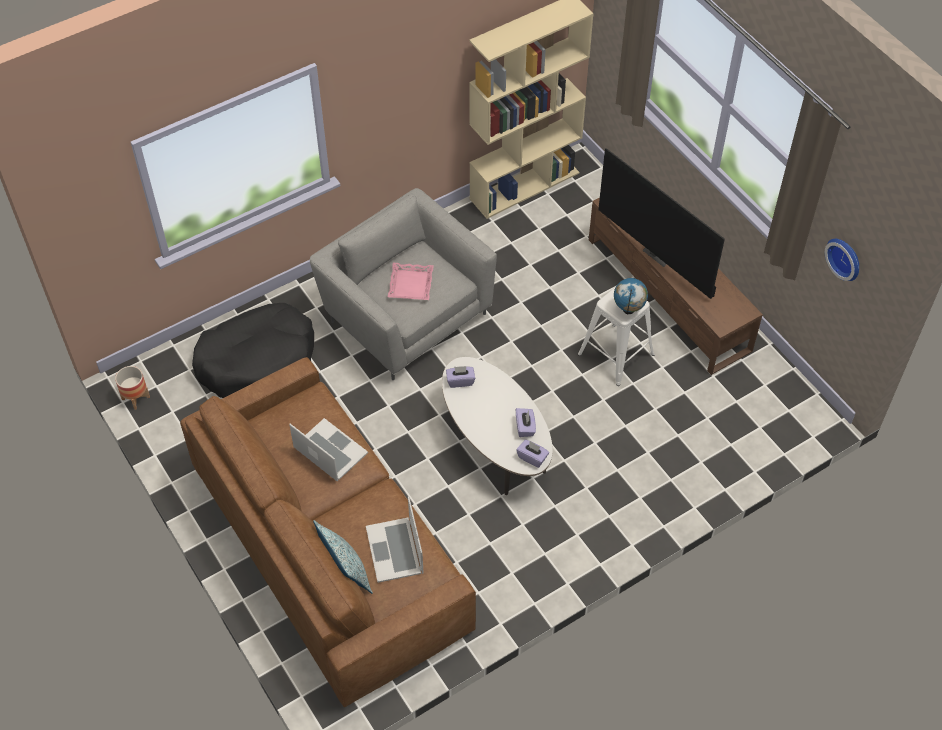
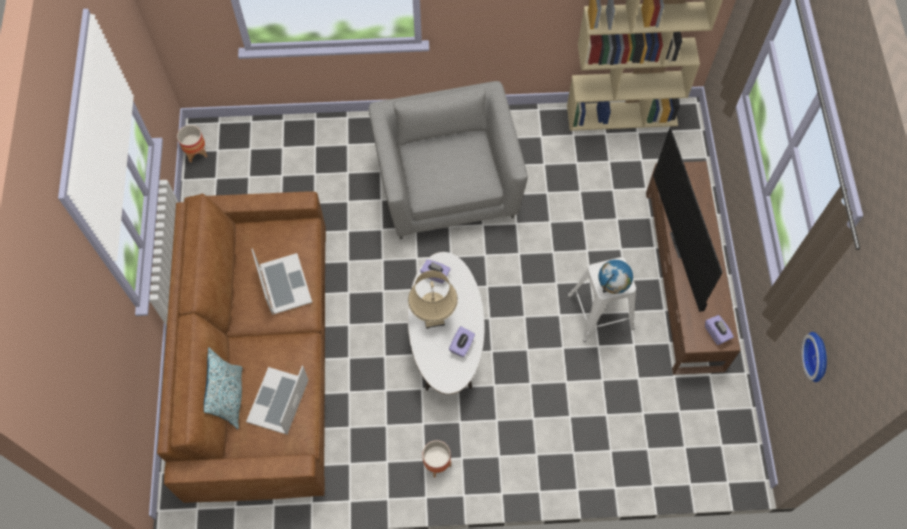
camera: 30 degrees right, 10 degrees up
black dog bed [192,303,314,398] -> none
pink tray [388,263,434,300] -> none
purple tissue box [516,440,549,468] -> purple tissue box moved to [705,315,734,345]
none -> beige table lamp [408,270,458,329]
none -> planter [423,440,451,478]

